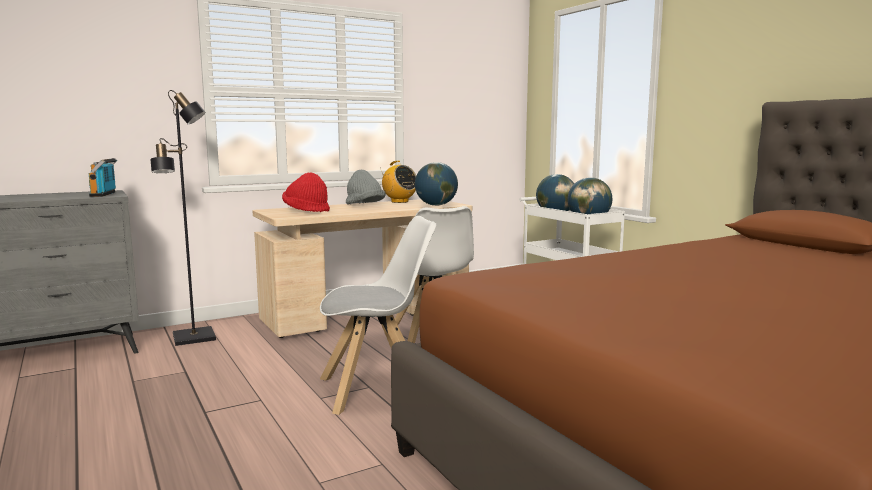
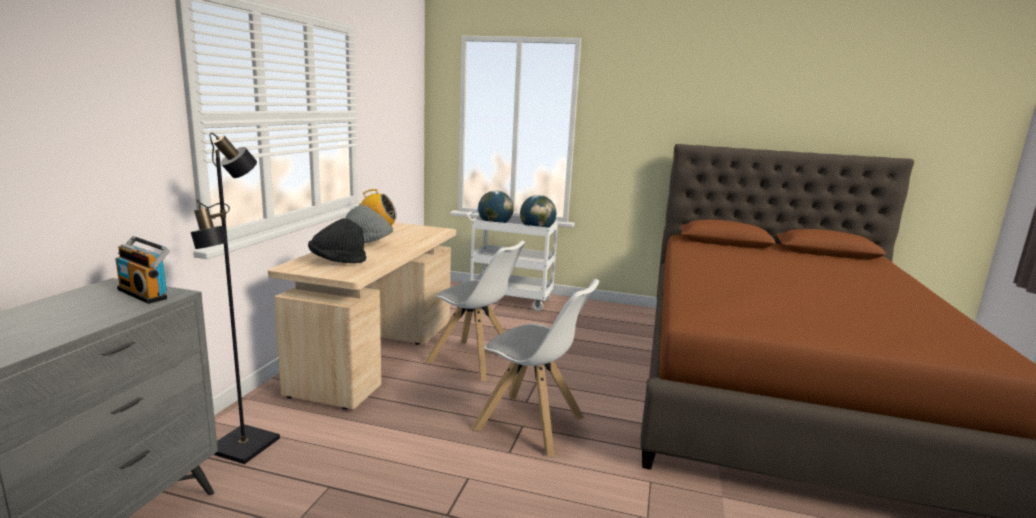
camera: 45 degrees left, 5 degrees up
red hat [282,172,330,212] -> black hat [308,218,366,263]
chair [320,216,437,415] -> chair turned 90 degrees clockwise [472,279,600,457]
globe [415,162,458,206] -> none

